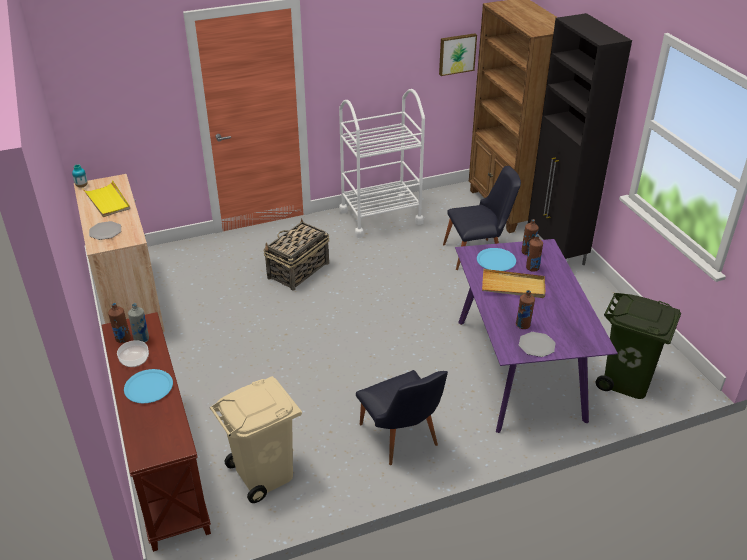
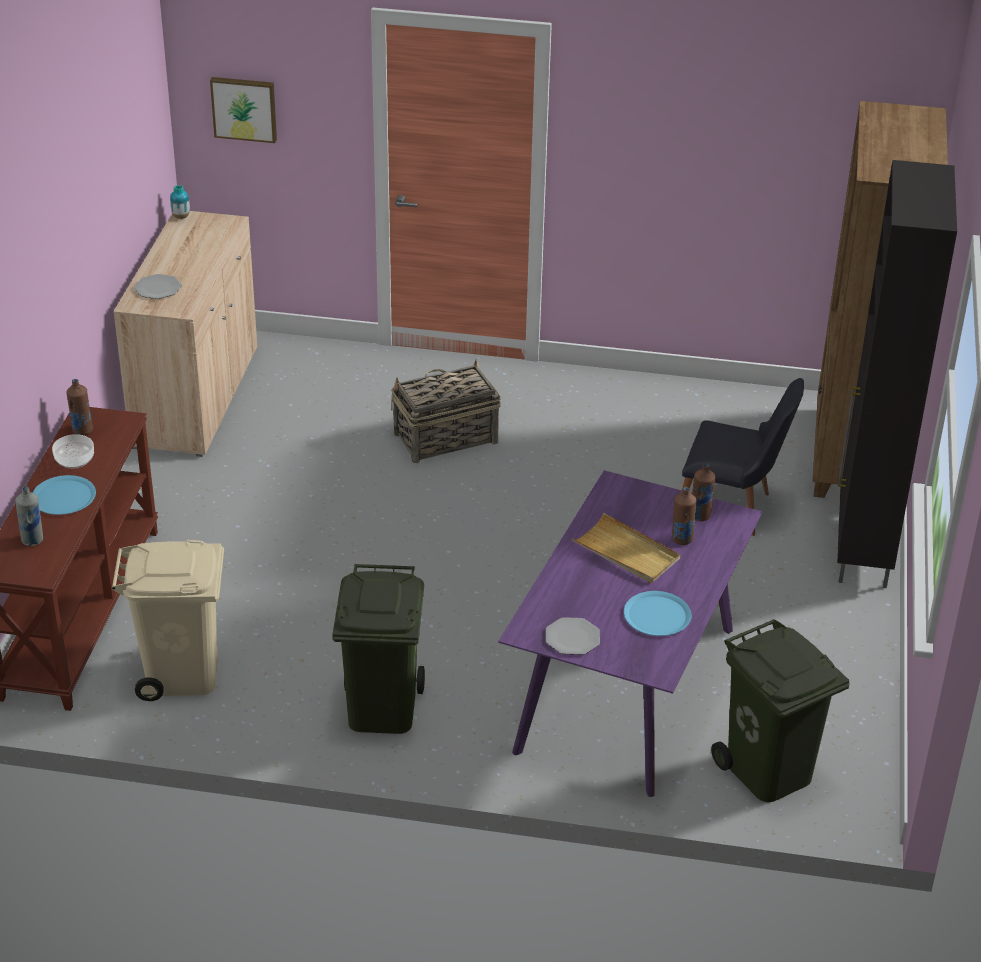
camera: 30 degrees right, 0 degrees up
yellow tray [84,180,130,217] -> none
grey bottle [128,303,149,343] -> grey bottle moved to [15,486,43,546]
white cart [339,89,425,238] -> none
black chair [356,370,448,465] -> green trash can [332,564,425,734]
picture [439,33,477,76] -> picture moved to [210,77,277,143]
blue plate [477,248,516,271] -> blue plate moved to [624,591,691,636]
brown bottle [516,290,535,329] -> none

